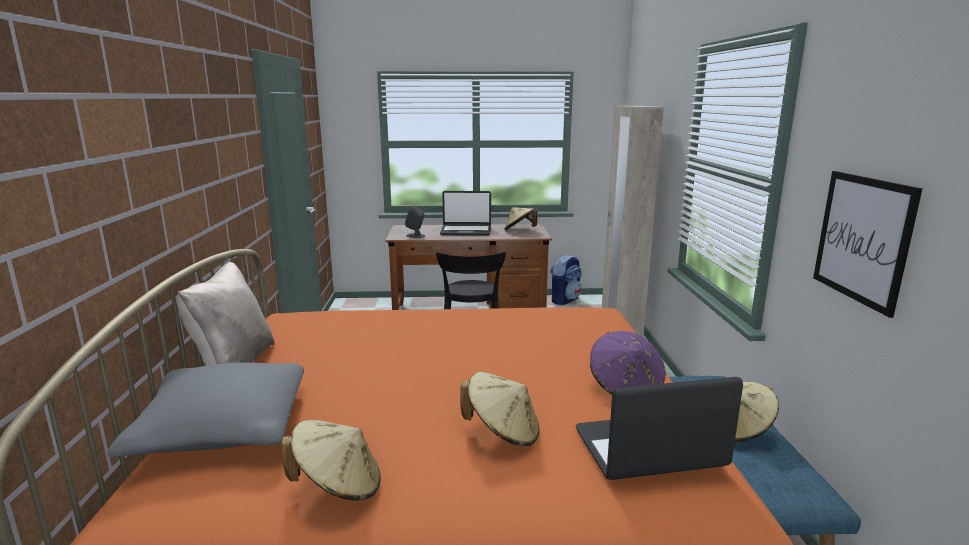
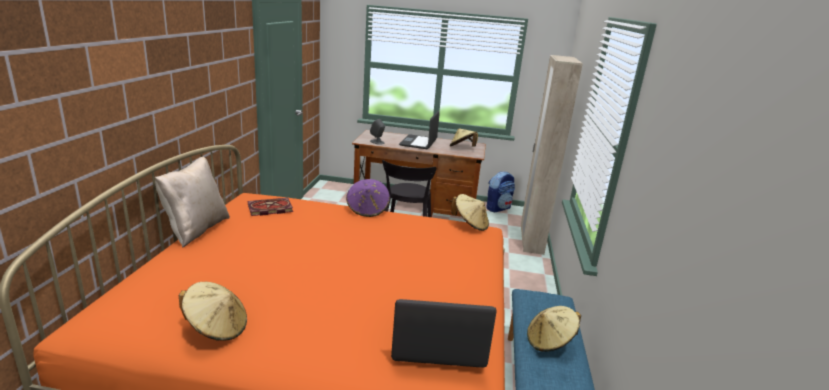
camera: 10 degrees right, 5 degrees up
grey pillow [108,362,304,457] -> none
laptop [440,191,491,236] -> laptop turned 90 degrees clockwise [399,111,440,149]
beige hat [460,372,540,446] -> beige hat moved to [451,194,489,231]
purple hat [590,331,666,394] -> purple hat moved to [346,179,390,217]
picture [813,171,923,318] -> none
none -> book [248,198,293,216]

